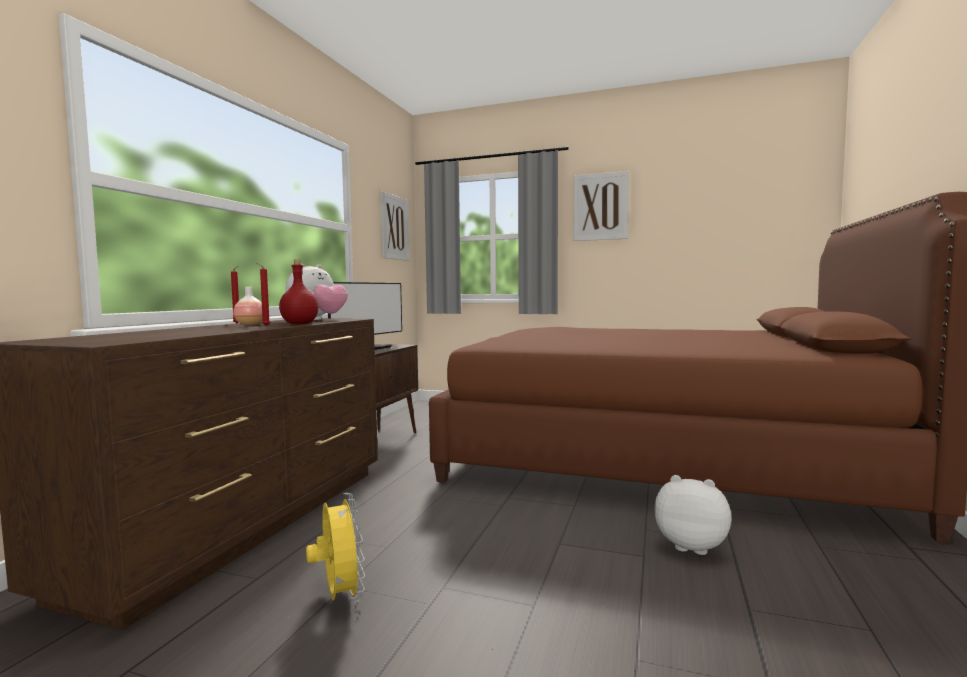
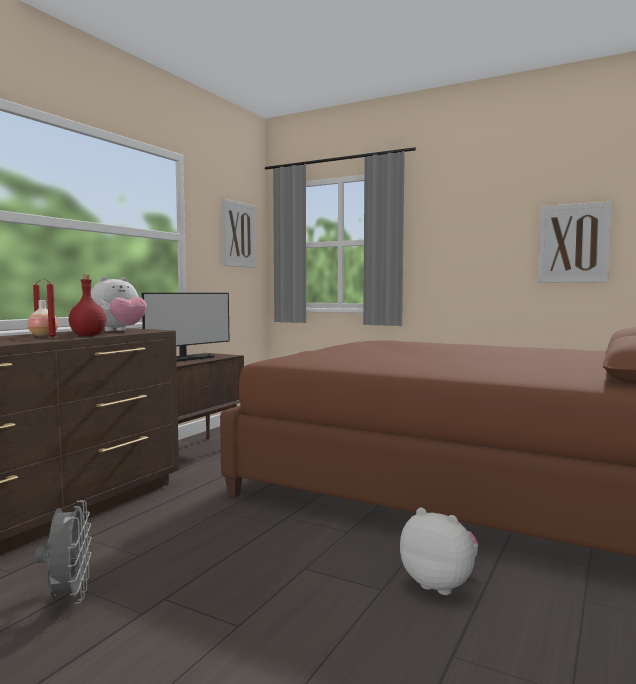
camera: 10 degrees right, 0 degrees up
yellow fan [306,493,365,603] -> grey fan [35,500,92,604]
picture [573,171,629,241] -> picture moved to [538,201,612,283]

